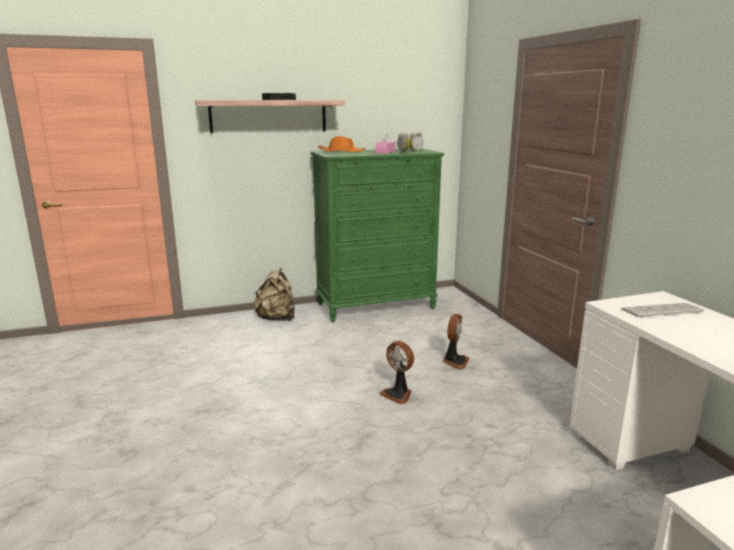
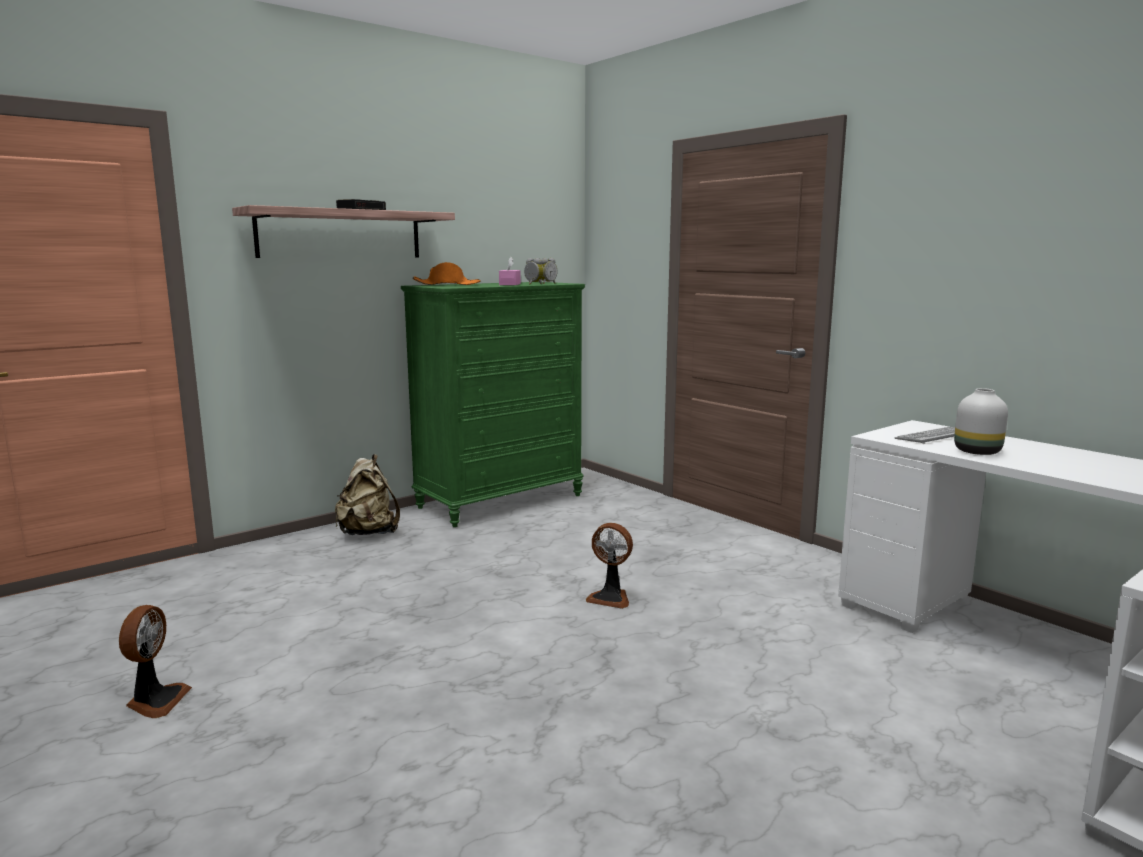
camera: 20 degrees left, 5 degrees down
fan [442,314,469,369] -> fan moved to [119,605,192,718]
none -> white vase [954,388,1008,455]

